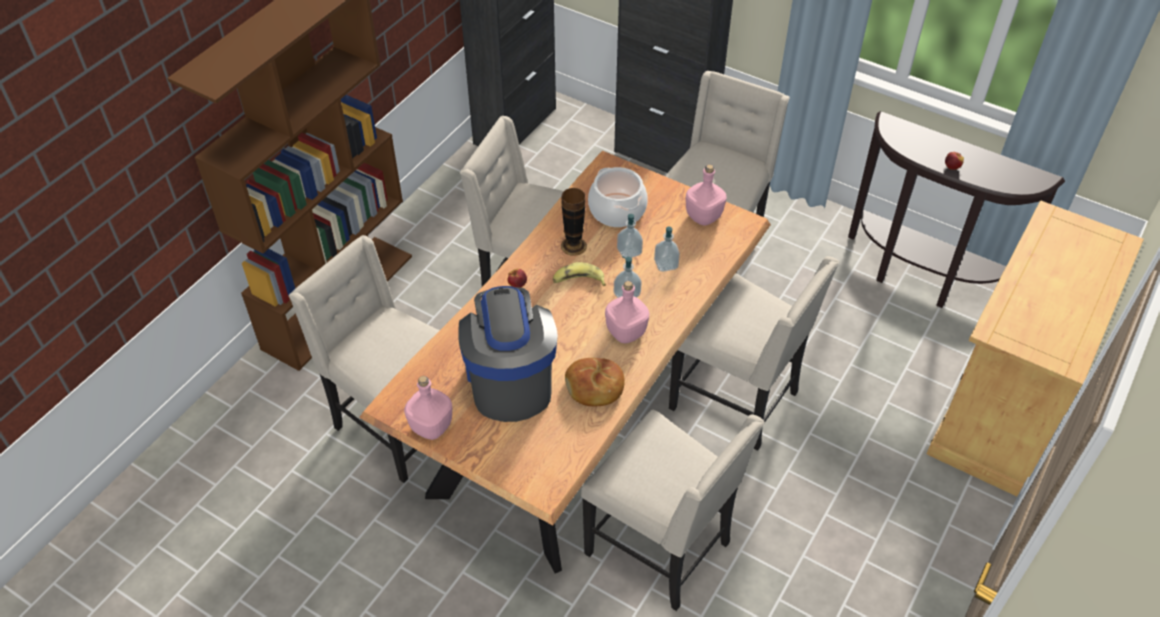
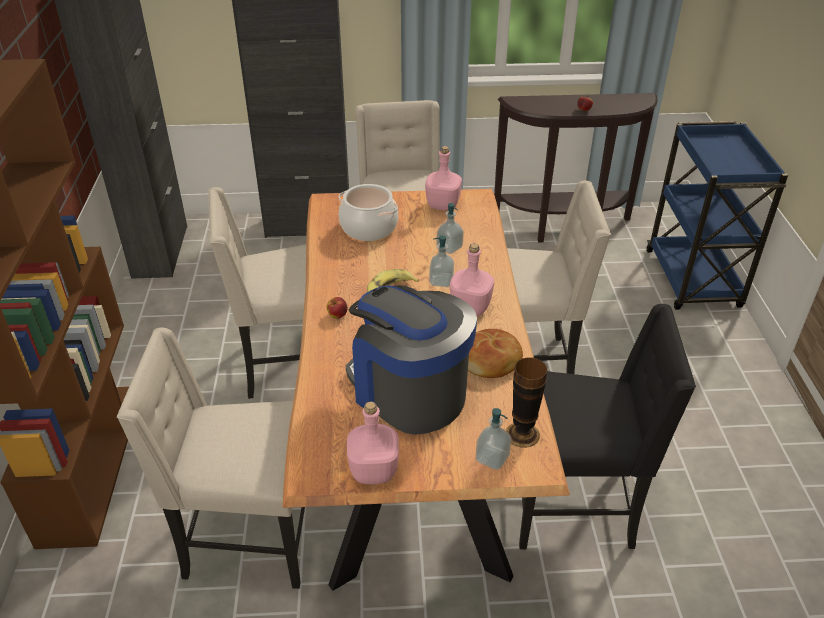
camera: 35 degrees left, 10 degrees down
vase [561,188,587,256] -> vase moved to [506,357,547,448]
beige chair [581,409,765,611] -> black chair [519,304,696,550]
soap dispenser [617,214,643,259] -> soap dispenser moved to [475,408,511,470]
beige cabinet [927,200,1144,496] -> blue cart [647,121,788,310]

